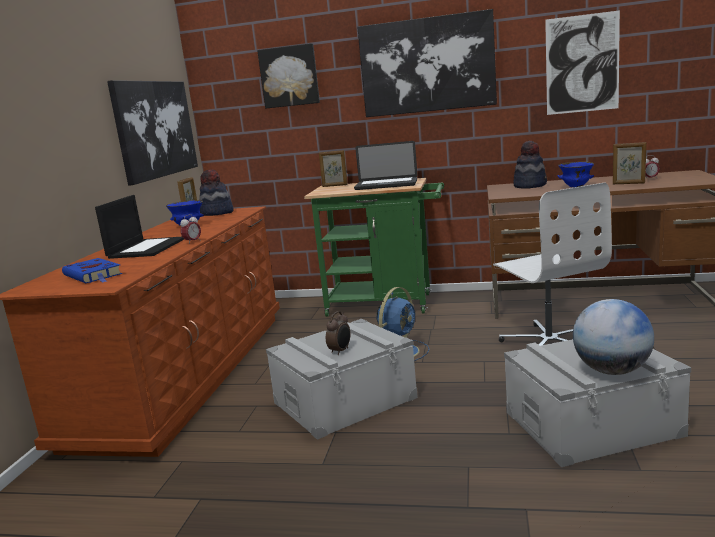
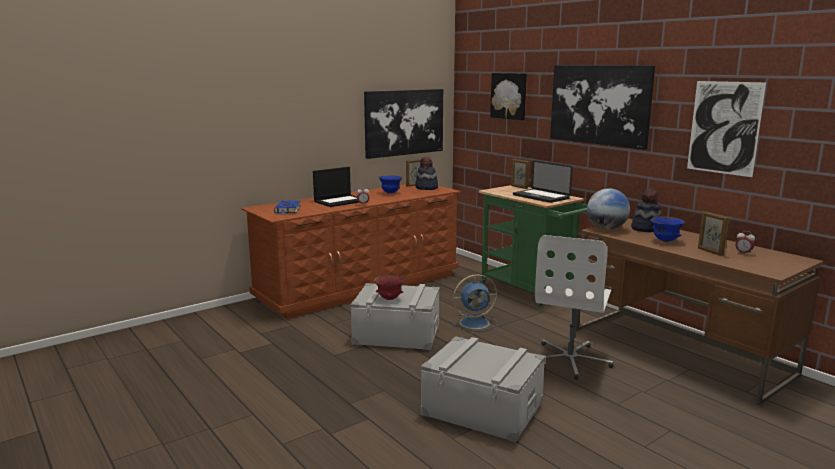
camera: 40 degrees right, 0 degrees up
alarm clock [326,311,350,355] -> red bowl [374,275,404,300]
globe [573,299,654,375] -> globe moved to [587,188,630,230]

